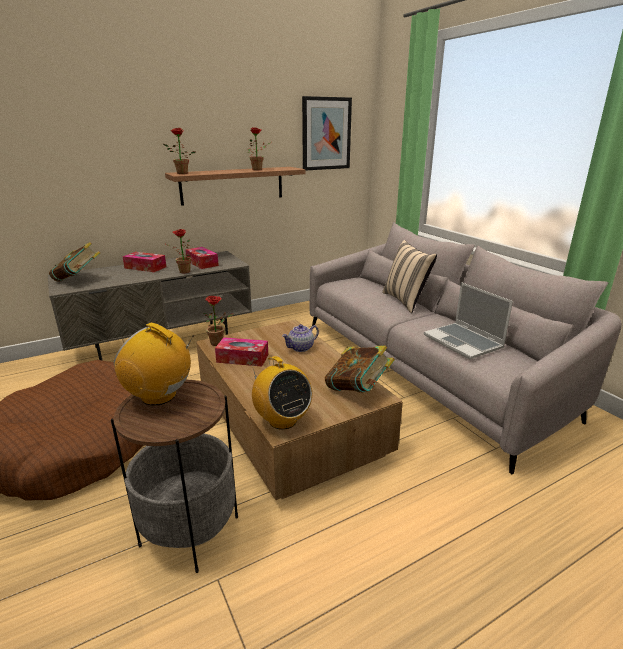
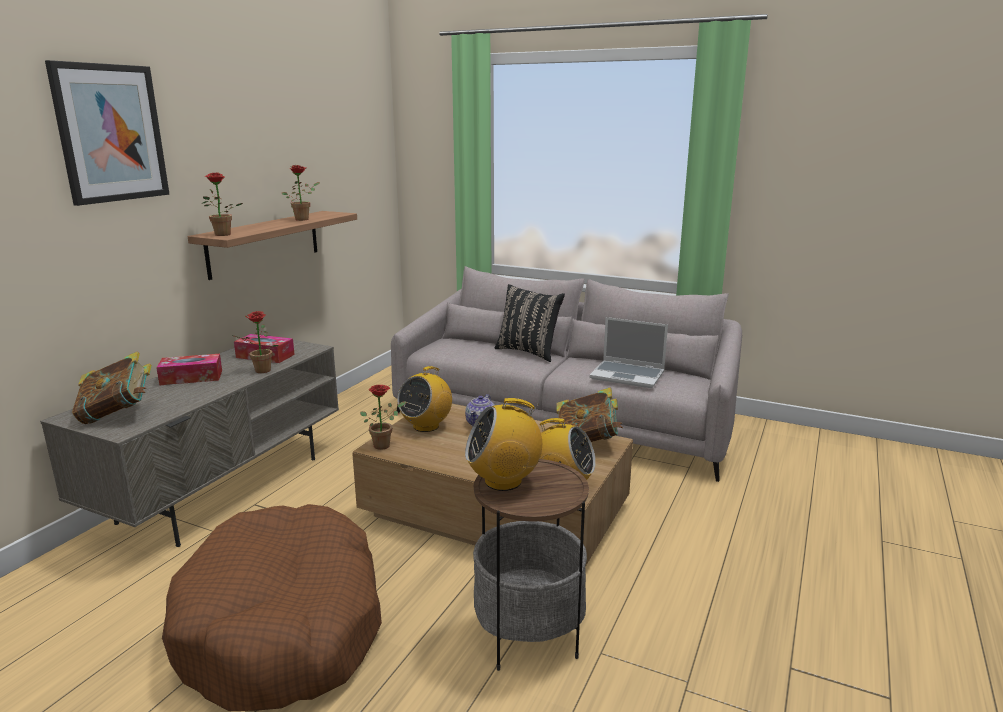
camera: 35 degrees left, 5 degrees down
tissue box [215,337,268,367] -> none
picture [302,96,352,171] -> picture moved to [45,60,169,206]
beige pillow [383,240,437,313] -> black pillow [495,284,565,362]
none -> radio [397,366,452,432]

